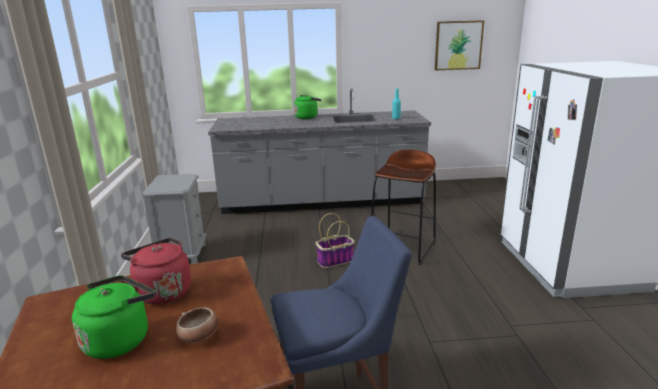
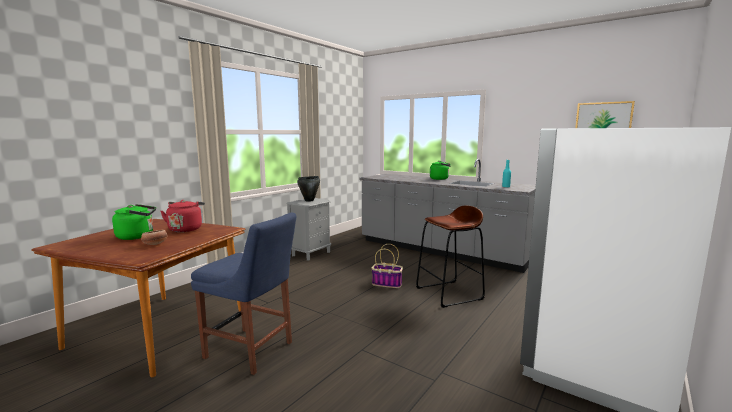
camera: 40 degrees right, 10 degrees down
none -> black cooking pot [297,176,320,202]

